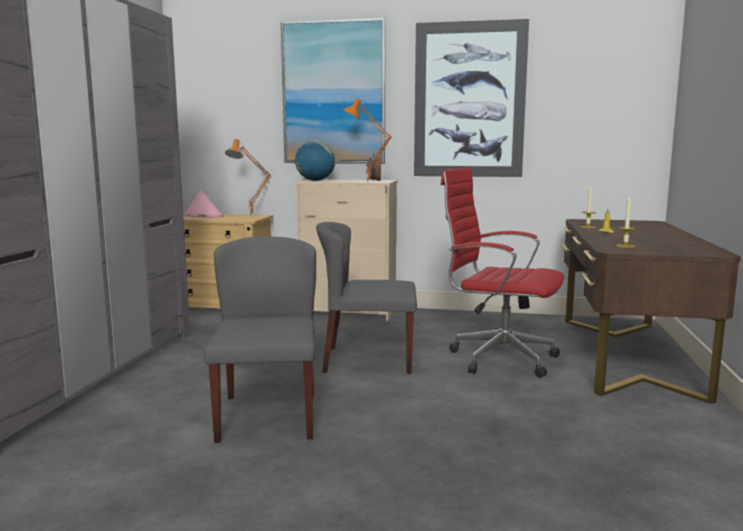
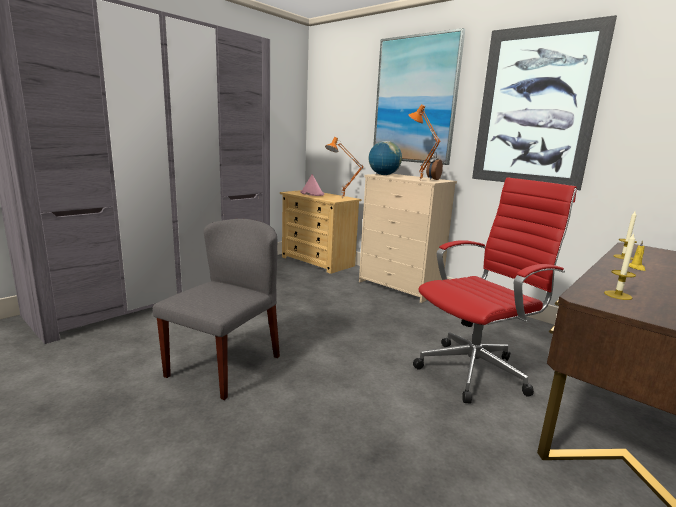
camera: 30 degrees right, 5 degrees up
grey chair [316,222,417,374] -> none
red office chair [441,168,564,378] -> red office chair turned 90 degrees clockwise [413,177,577,404]

